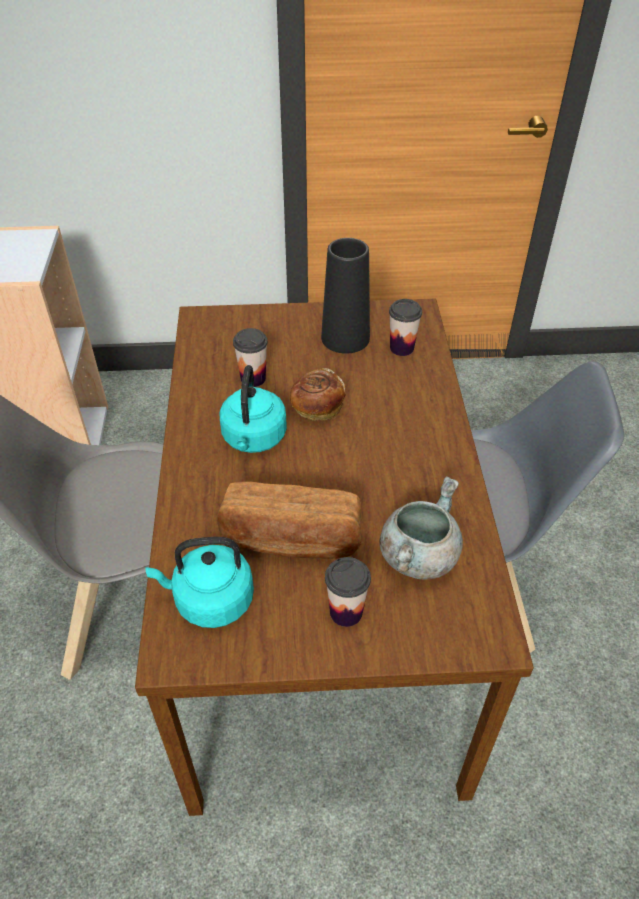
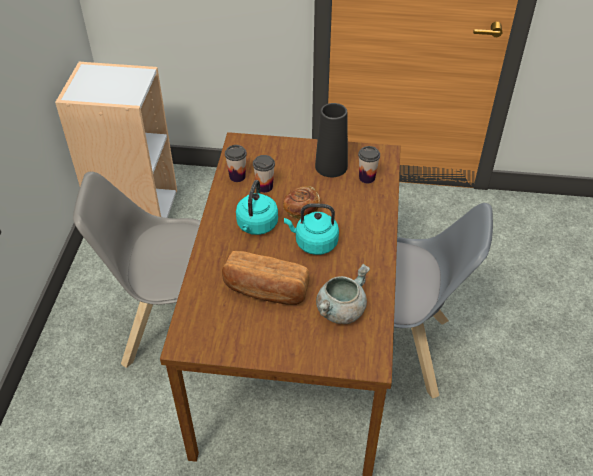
camera: 10 degrees right, 0 degrees up
turquoise kettle [145,537,254,628] -> turquoise kettle moved to [284,203,339,255]
cup [325,557,371,627] -> cup moved to [225,145,247,182]

